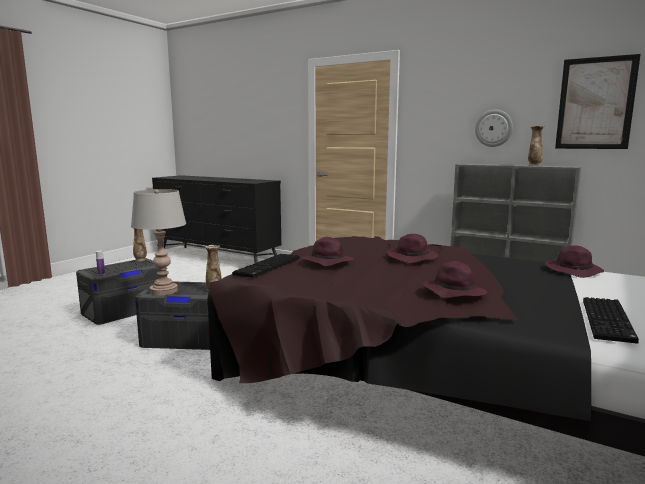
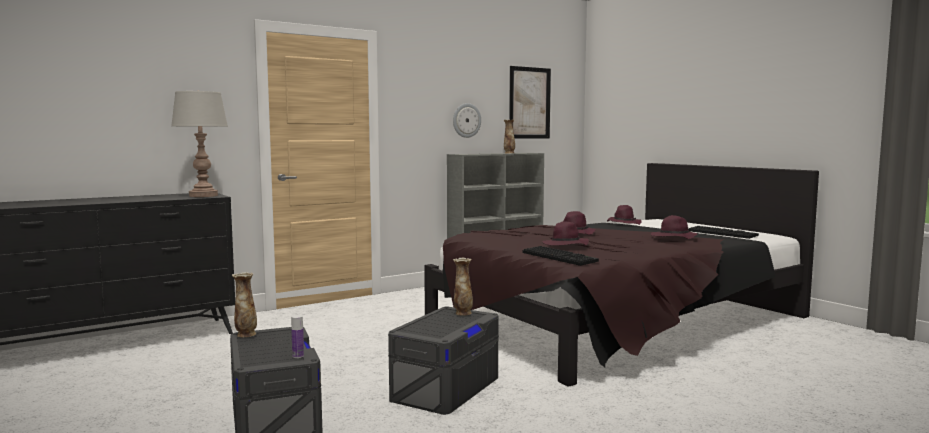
camera: 65 degrees left, 5 degrees down
grey table lamp [131,189,186,296] -> grey table lamp moved to [171,91,228,197]

